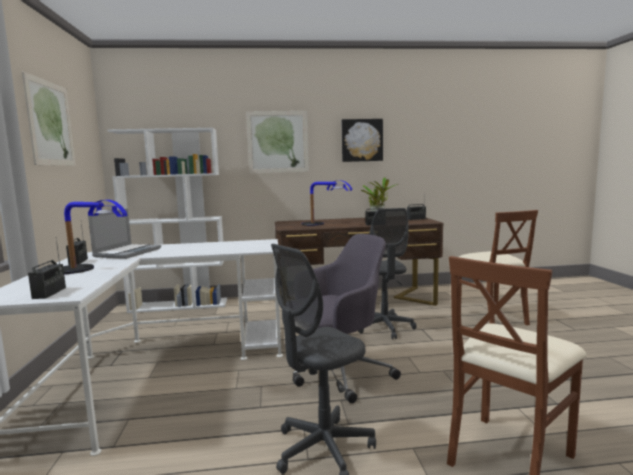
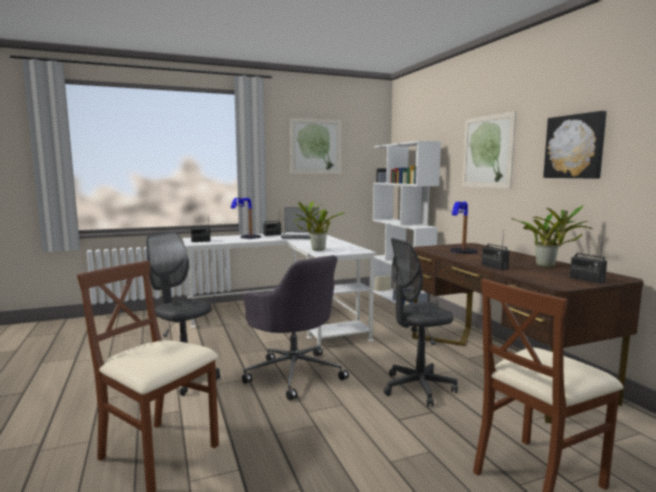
camera: 75 degrees right, 0 degrees up
none -> potted plant [293,201,345,251]

